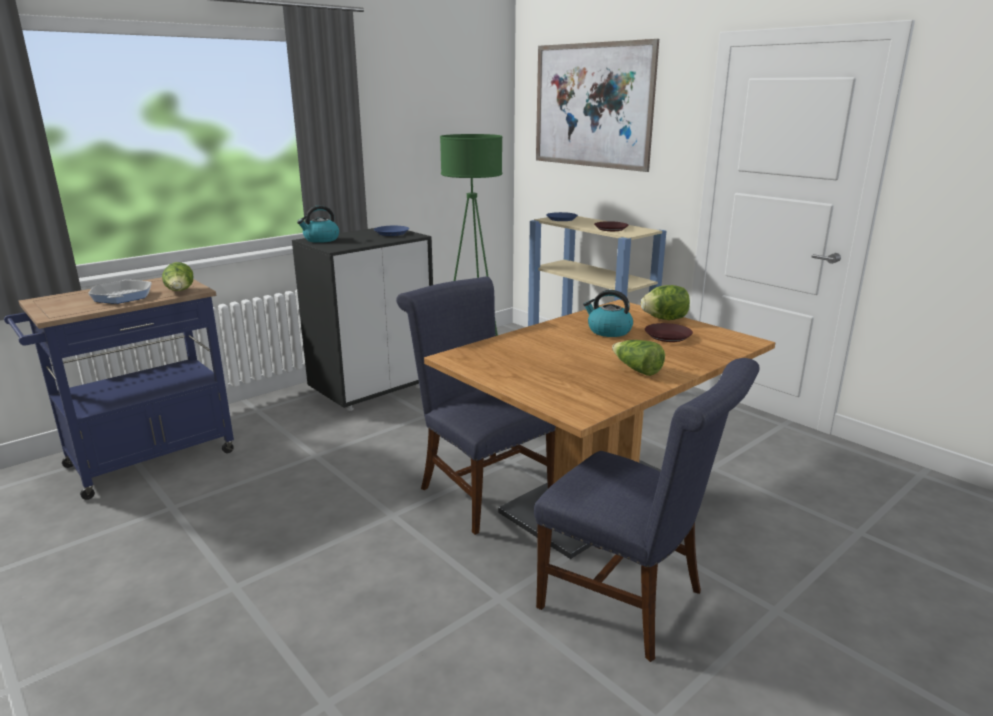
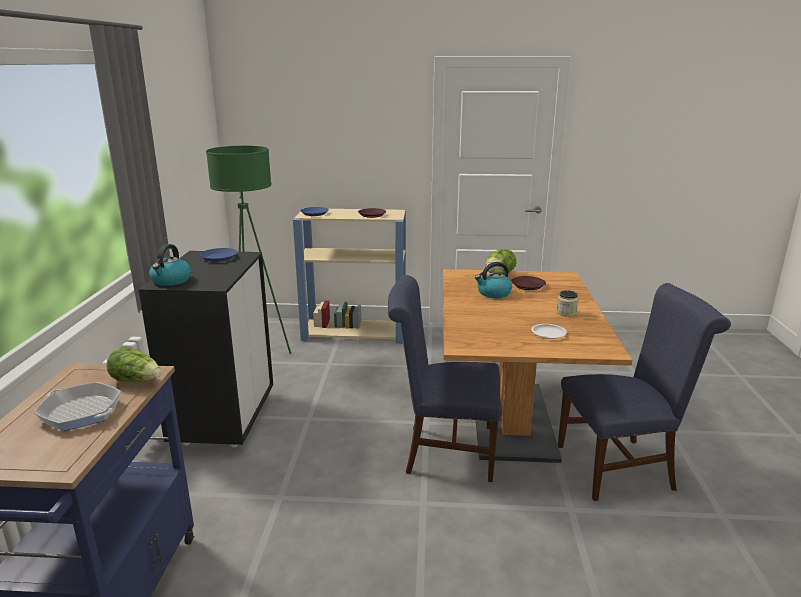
camera: 45 degrees left, 0 degrees up
picture [536,39,659,172] -> none
lettuce [612,340,665,376] -> jar [557,290,578,317]
none -> white plate [531,324,567,339]

